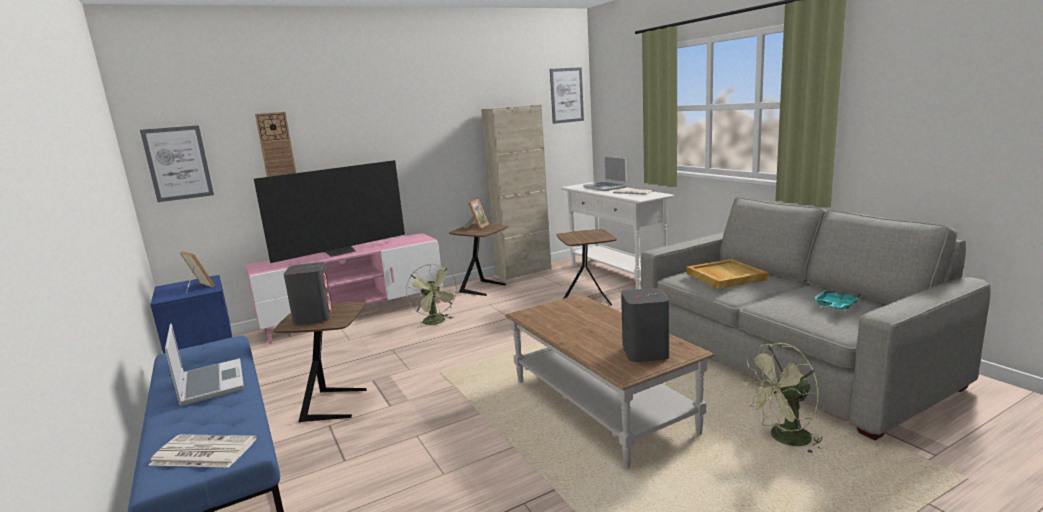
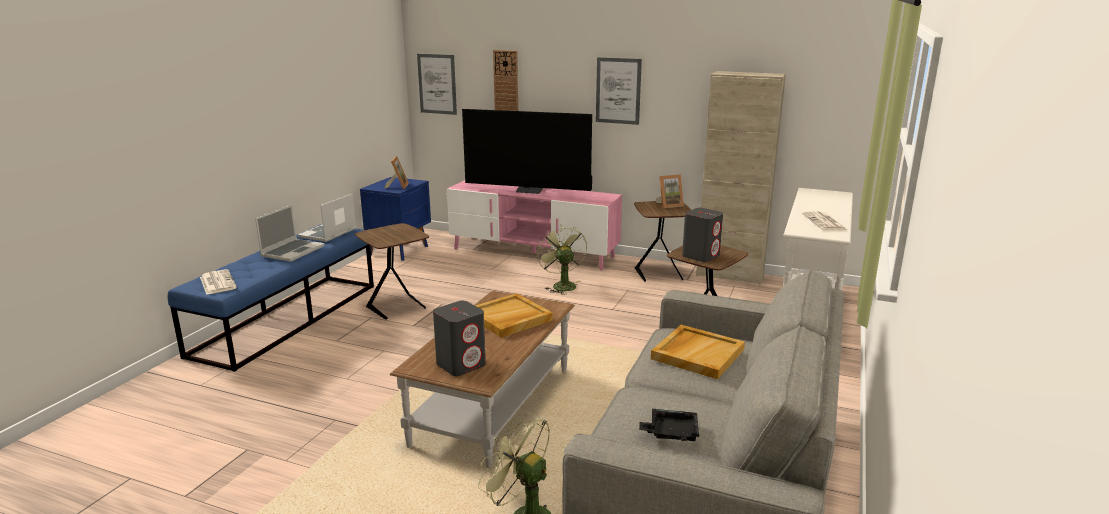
camera: 50 degrees right, 5 degrees up
grey speaker [284,262,333,325] -> grey speaker moved to [682,208,723,262]
green fan [406,264,459,328] -> green fan turned 135 degrees clockwise [536,224,587,295]
picture [550,67,584,124] -> picture moved to [596,57,642,125]
laptop [583,156,627,191] -> laptop moved to [298,194,356,242]
turquoise tray [813,290,861,310] -> black tray [639,409,699,441]
none -> beige tray [475,293,553,338]

